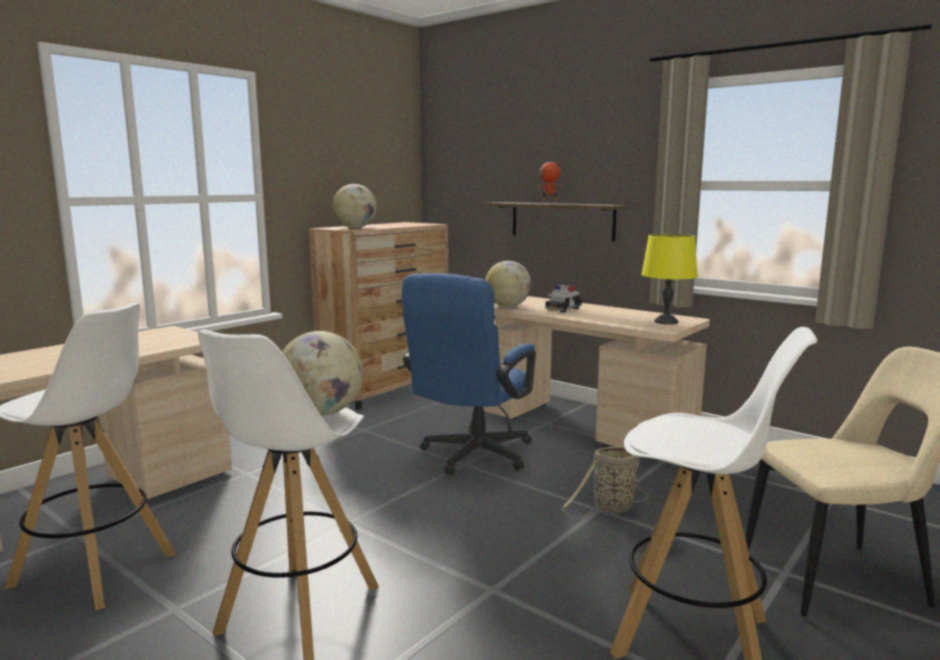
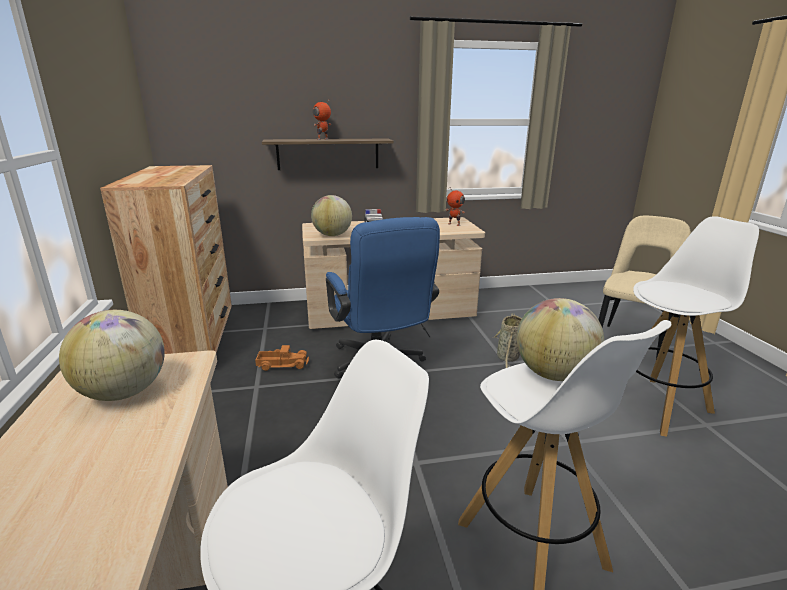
camera: 50 degrees left, 10 degrees up
globe [332,184,377,228] -> globe moved to [59,310,165,401]
yellow table lamp [641,234,698,325] -> toy robot [446,187,465,226]
none -> toy truck [255,345,309,371]

